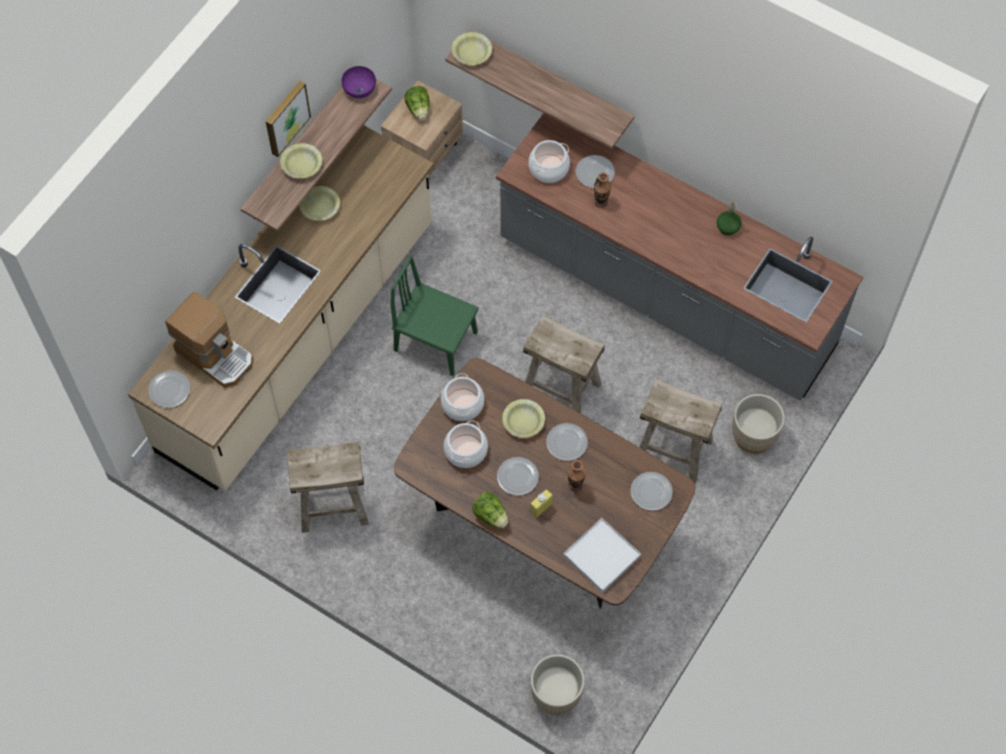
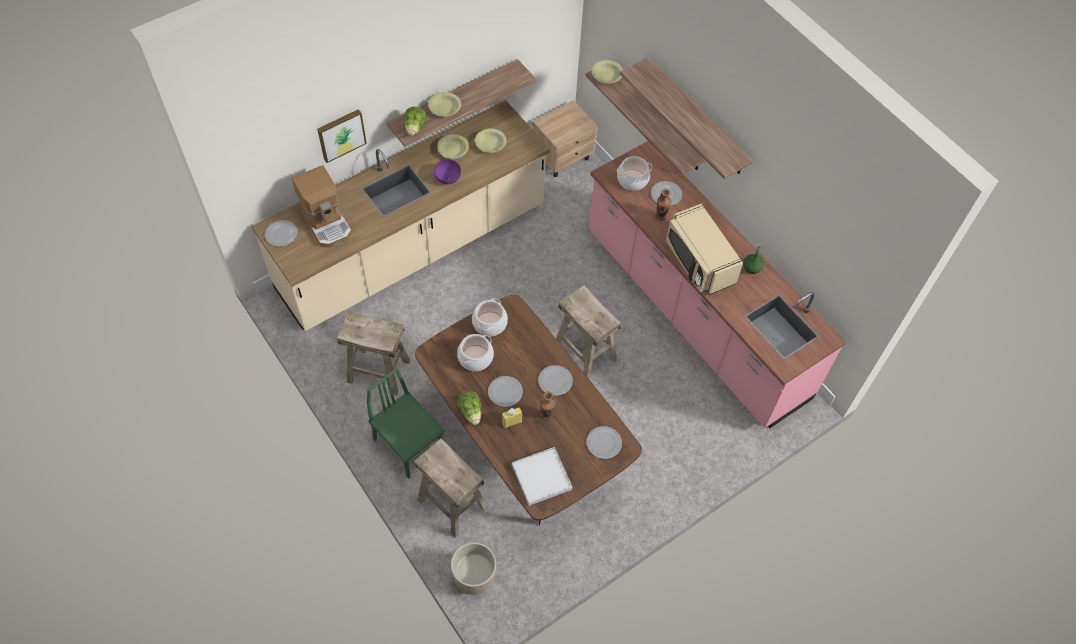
camera: 20 degrees right, 5 degrees down
picture [266,81,311,157] -> picture moved to [317,109,367,163]
purple bowl [342,66,376,98] -> purple bowl moved to [434,160,461,184]
green chair [391,255,479,376] -> green chair moved to [367,368,445,479]
lettuce [404,86,430,120] -> lettuce moved to [404,106,426,136]
grey counter [496,113,863,401] -> pink counter [589,141,846,428]
yellow bowl [502,399,545,438] -> yellow bowl moved to [475,129,506,153]
beige stool [639,379,722,484] -> beige stool moved to [414,438,488,538]
beige planter [732,394,785,454] -> none
none -> shelf [620,57,754,179]
none -> beige microwave [666,204,743,295]

